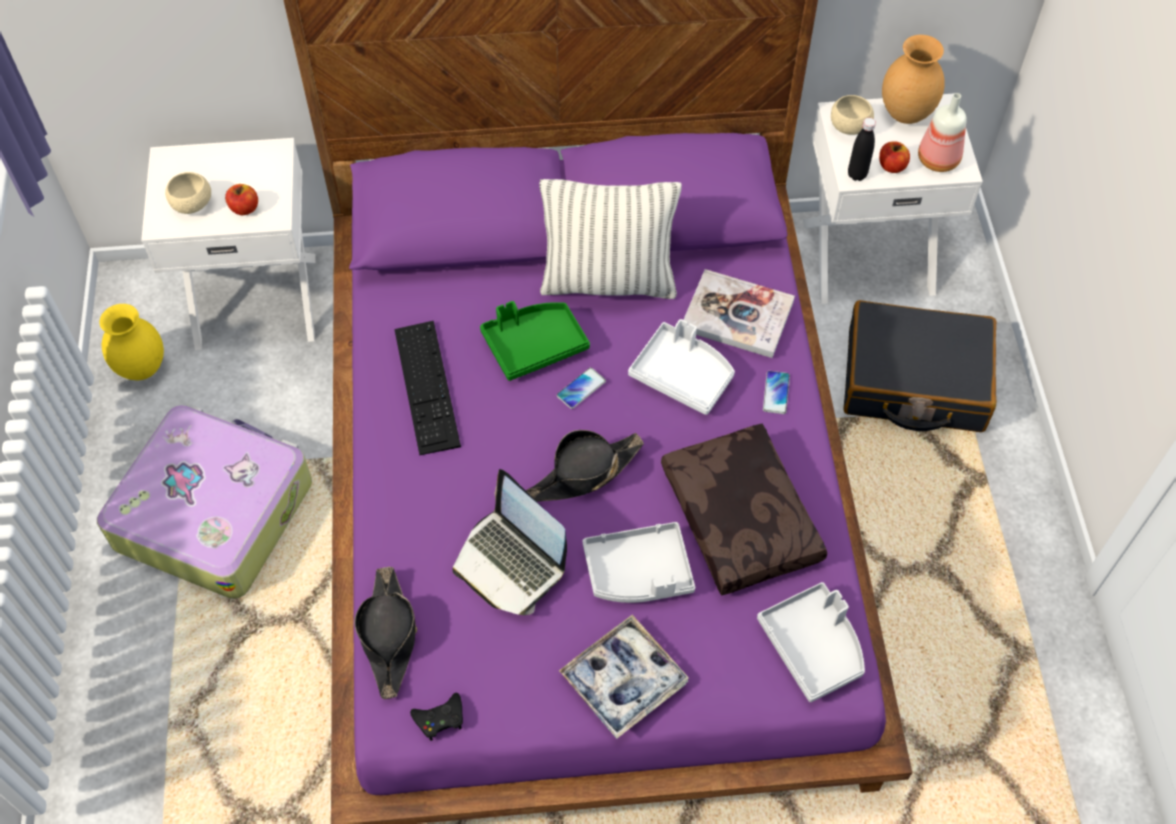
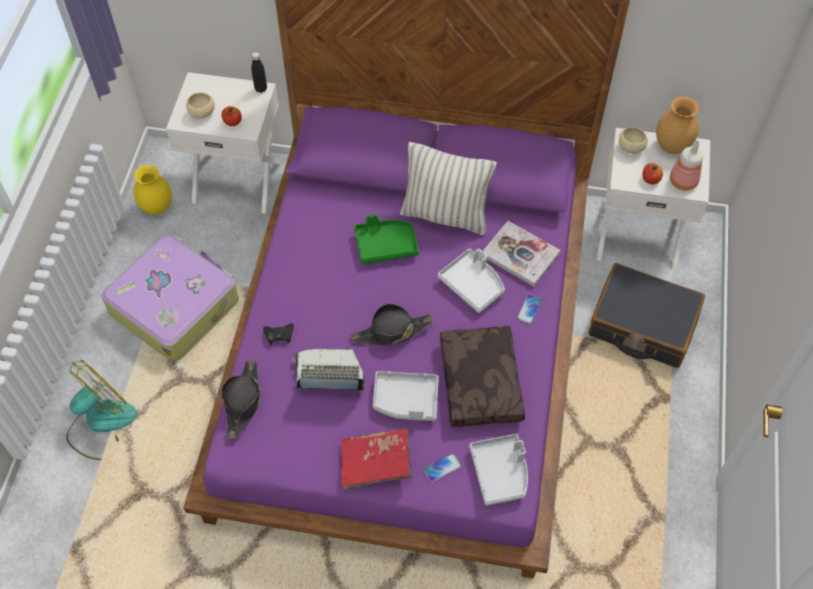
camera: 15 degrees right, 0 degrees up
keyboard [394,321,461,455] -> none
black game controller [410,693,463,741] -> black game controller moved to [263,323,294,345]
laptop [453,469,567,615] -> laptop turned 120 degrees clockwise [293,348,365,391]
phone [557,367,606,409] -> phone moved to [424,454,461,482]
tray [559,615,689,739] -> red book [341,428,412,490]
black bottle [848,118,876,181] -> black bottle moved to [252,52,267,93]
none -> fan [66,360,137,460]

